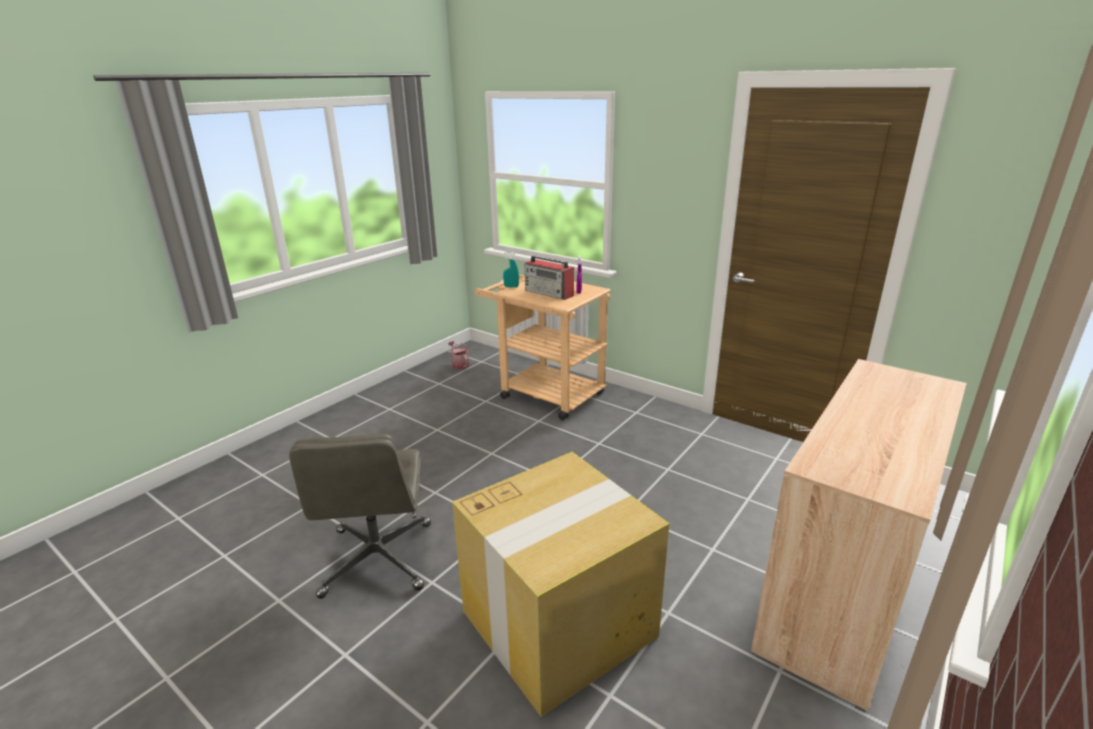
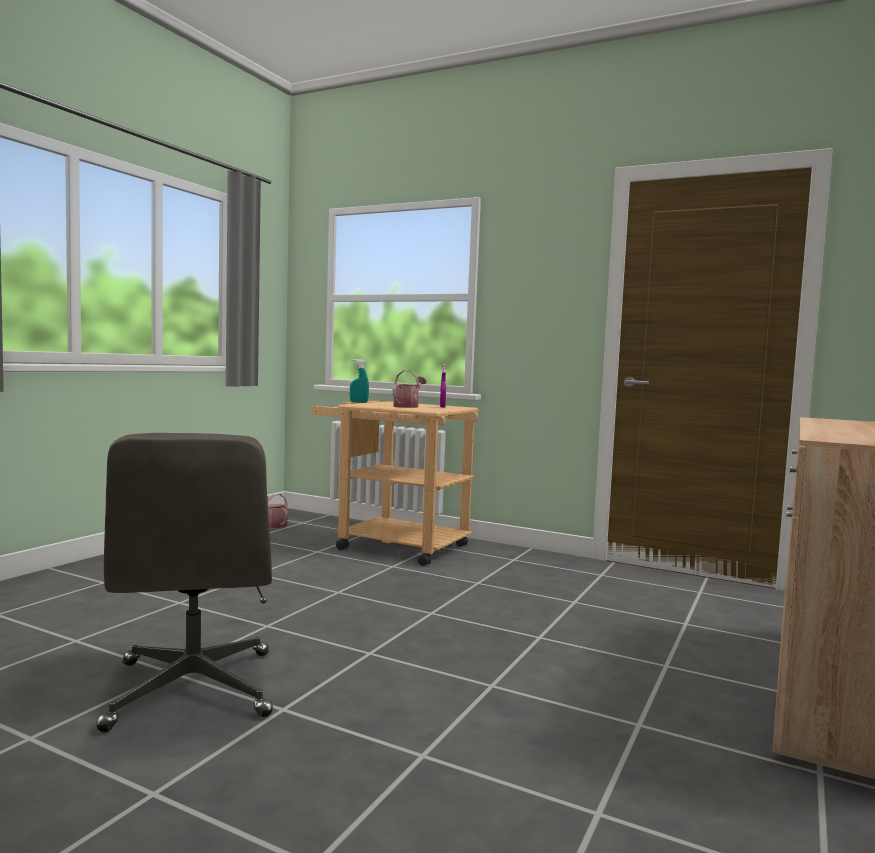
camera: 10 degrees left, 20 degrees down
cardboard box [452,452,669,717] -> none
radio [525,255,574,300] -> watering can [393,370,426,408]

